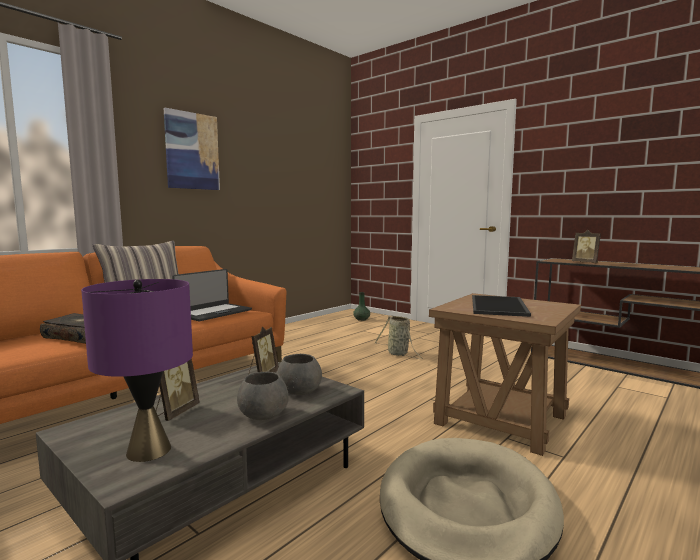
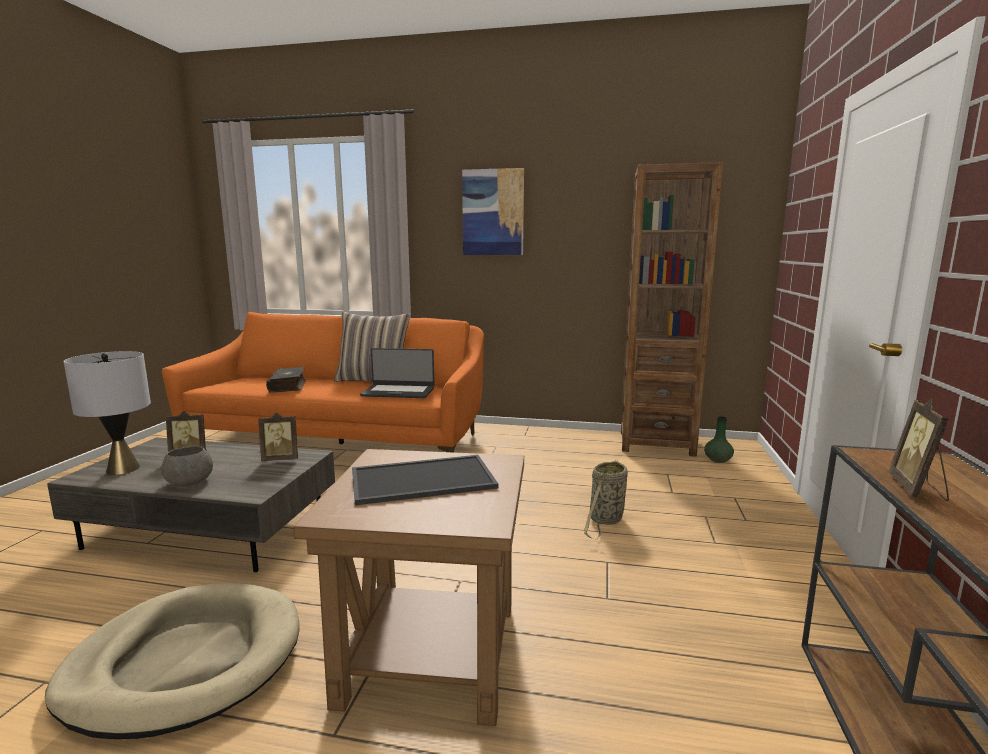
camera: 60 degrees right, 5 degrees up
purple table lamp [81,279,193,462] -> grey table lamp [64,351,151,475]
grey bowl [277,354,322,395] -> none
none -> brown bookcase [621,162,723,457]

